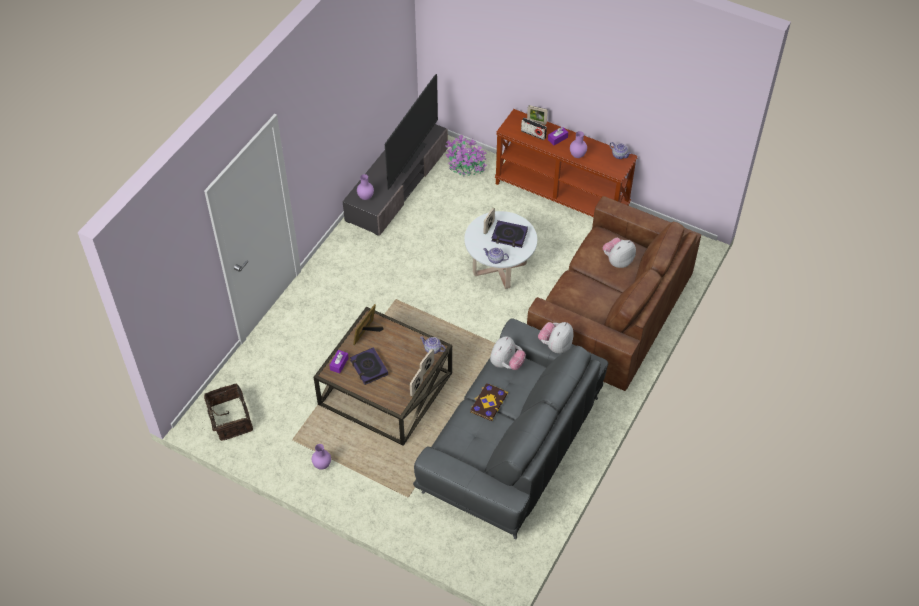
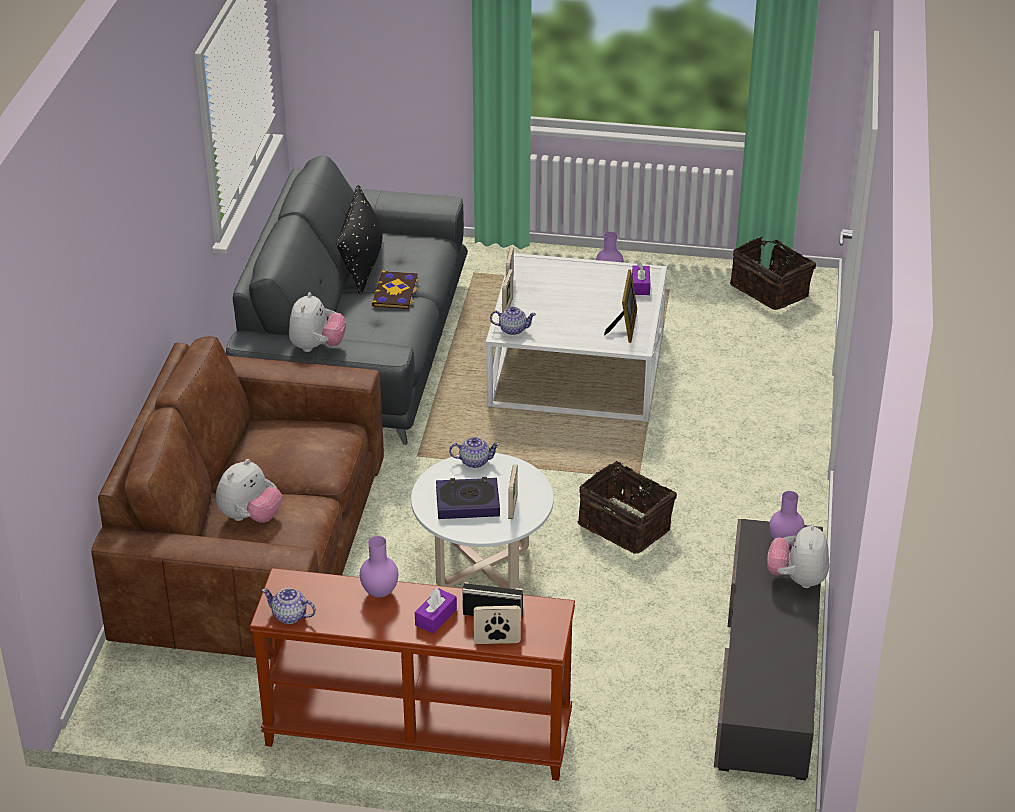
camera: 160 degrees right, 15 degrees down
brown coffee table [313,306,453,446] -> white coffee table [486,253,667,422]
book [350,347,388,385] -> none
television [385,74,438,190] -> none
potted plant [444,135,487,176] -> none
plush toy [490,336,526,370] -> plush toy moved to [767,524,829,588]
none -> black pillow [337,185,383,294]
none -> basket [578,461,677,554]

